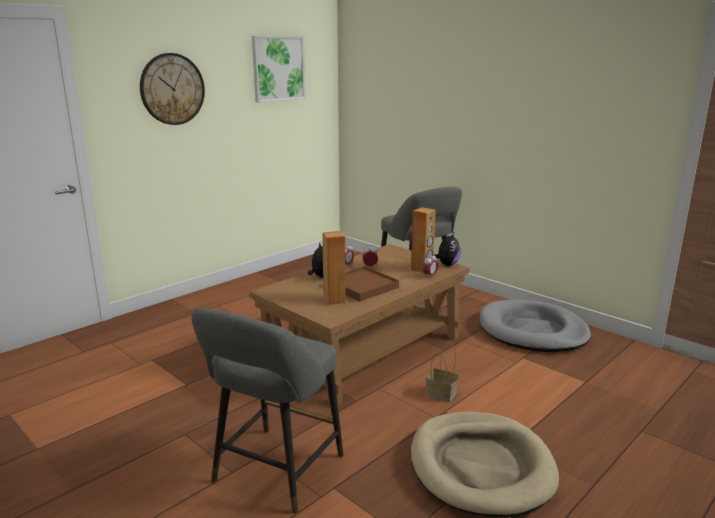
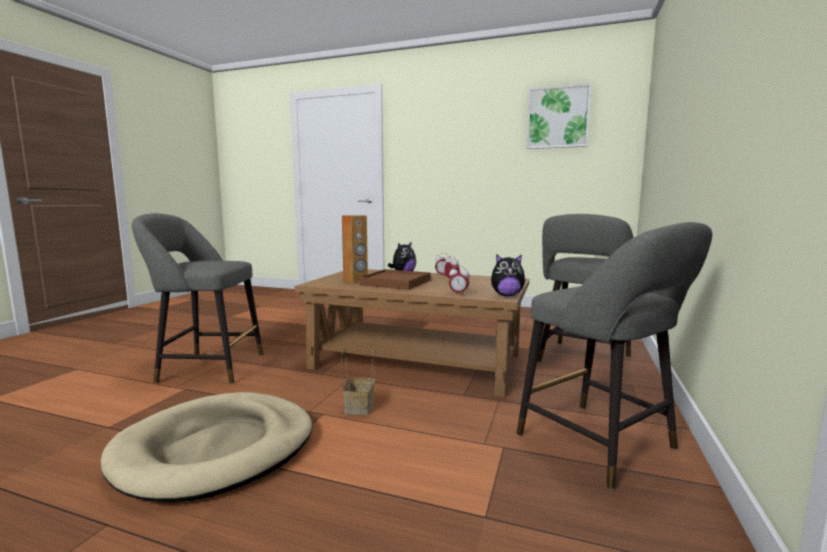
camera: 65 degrees right, 10 degrees down
wall clock [140,53,205,125] -> none
brown speaker [411,207,436,273] -> none
grey dog bed [480,300,591,352] -> grey stool [517,222,712,490]

